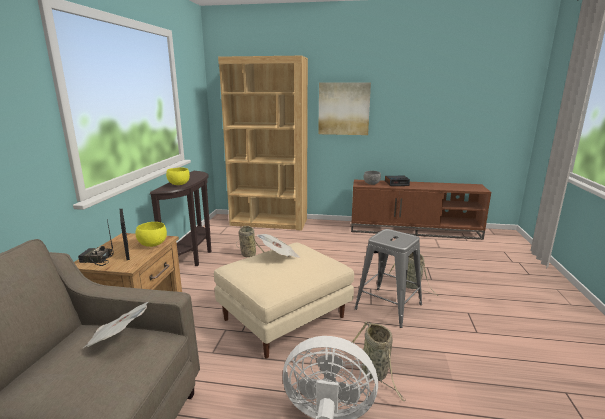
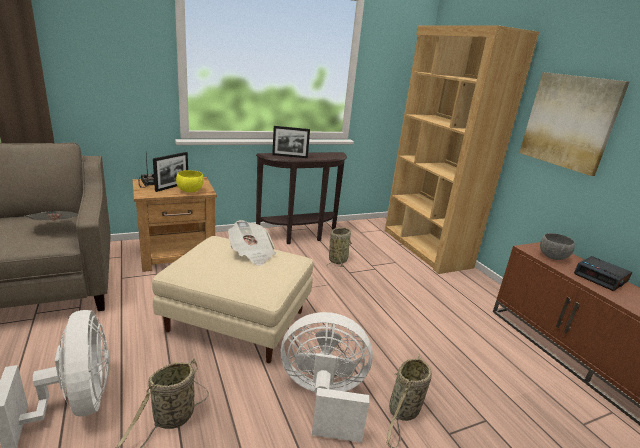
camera: 55 degrees right, 5 degrees up
yellow bowl [166,168,190,185] -> picture frame [272,126,310,158]
grey stool [354,229,422,328] -> white fan [281,312,373,443]

